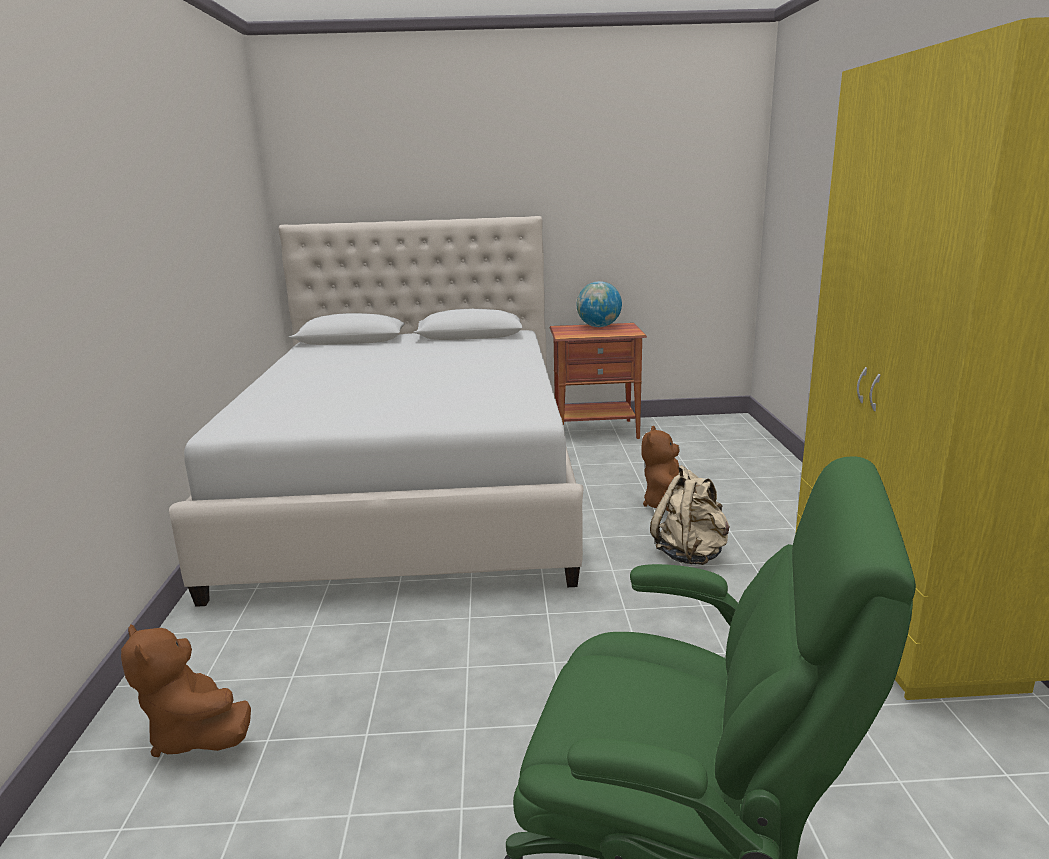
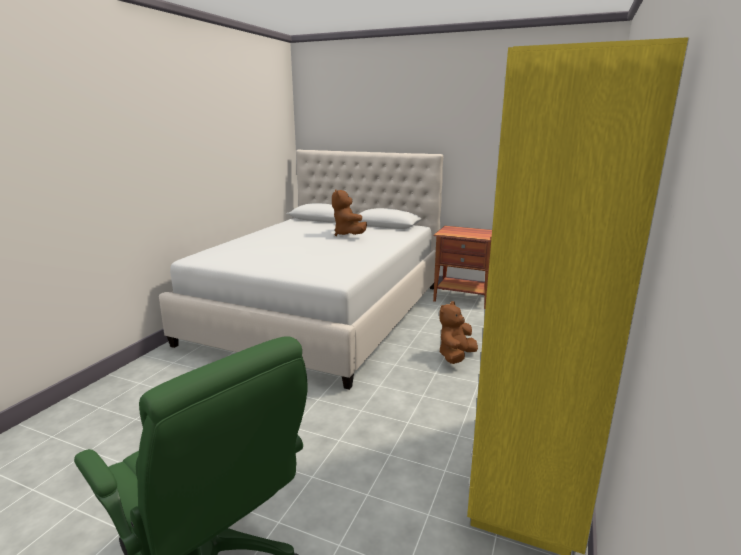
camera: 25 degrees right, 0 degrees up
brown plush toy [121,624,251,757] -> brown plush toy moved to [332,189,367,236]
globe [577,281,622,327] -> none
beige backpack [650,465,730,565] -> none

